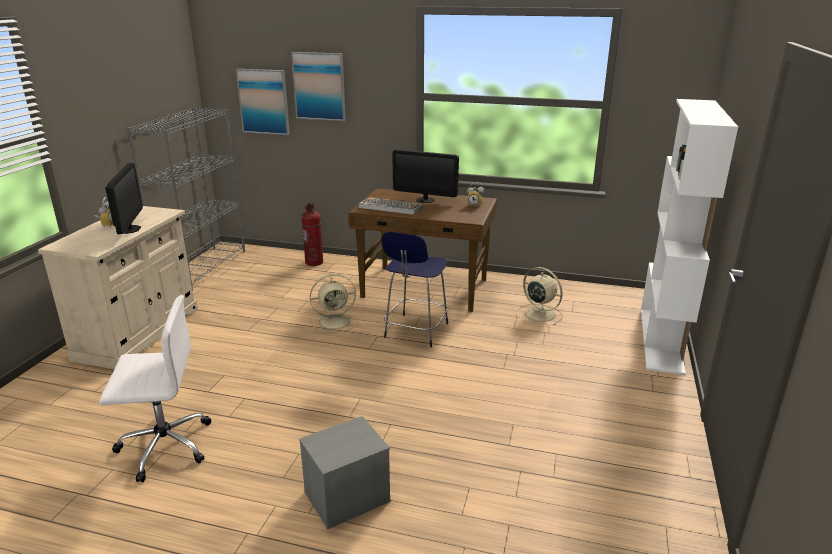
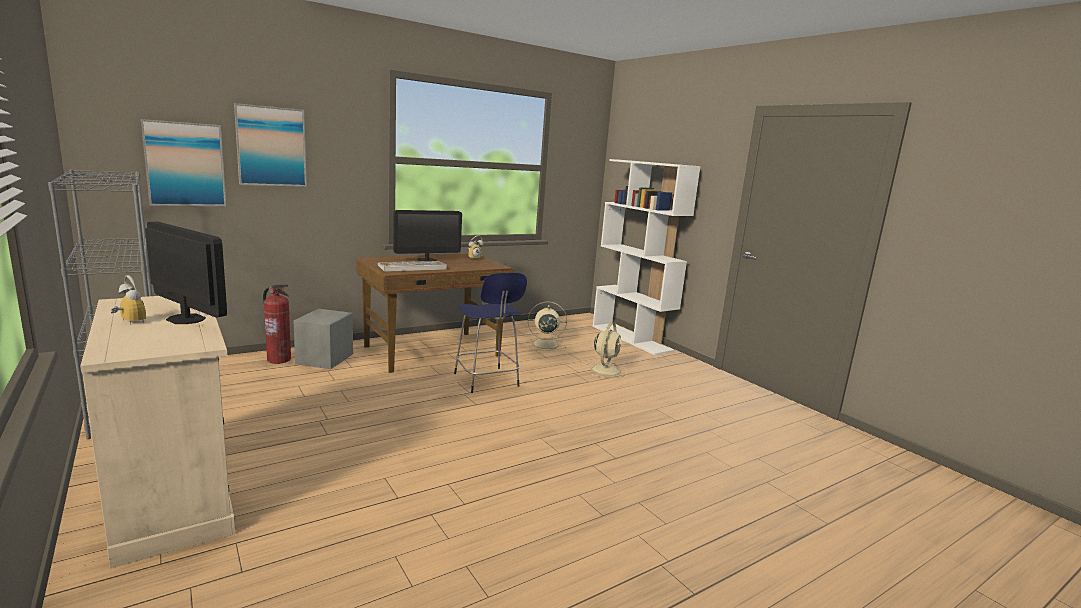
camera: 50 degrees left, 10 degrees down
white office chair [100,295,211,482] -> none
grey storage box [299,416,391,529] -> grey storage box moved to [293,309,354,369]
beige fan [309,274,358,333] -> beige fan moved to [586,322,627,378]

